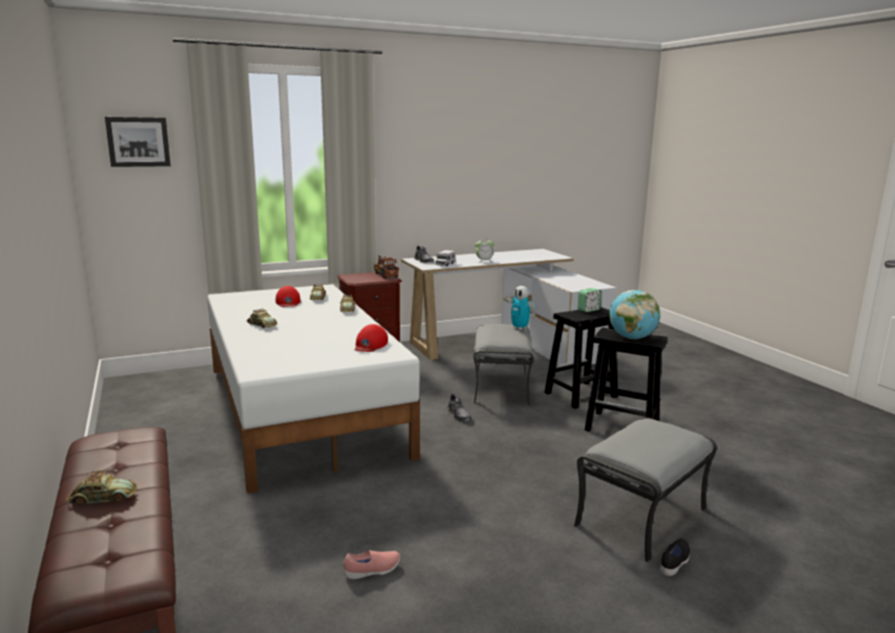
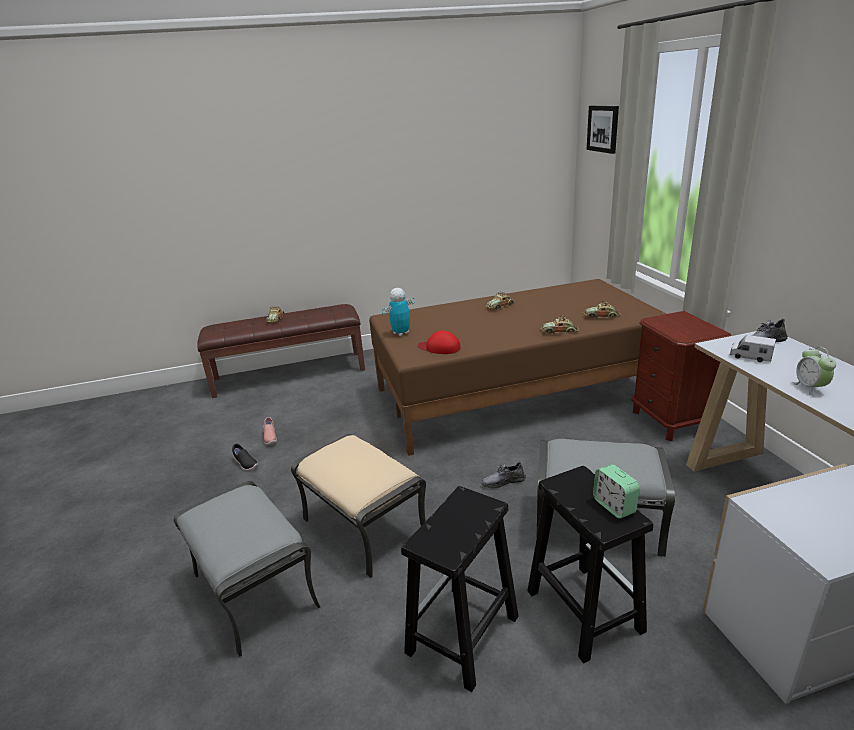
camera: 100 degrees right, 10 degrees up
white bed [207,284,420,494] -> brown bed [369,279,666,456]
red cap [275,286,301,307] -> none
toy truck [374,255,399,279] -> none
toy robot [506,286,537,330] -> toy robot moved to [382,288,415,336]
globe [609,290,660,339] -> none
black shoe [660,538,690,576] -> black shoe moved to [232,444,258,471]
none -> beige ottoman [291,434,426,579]

